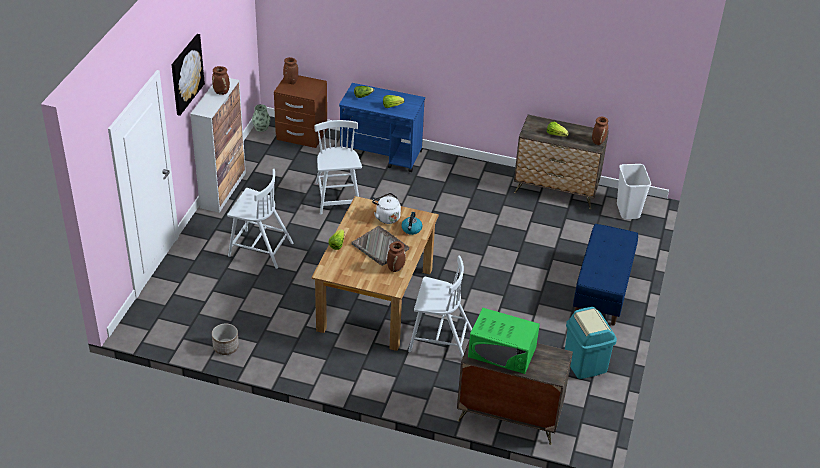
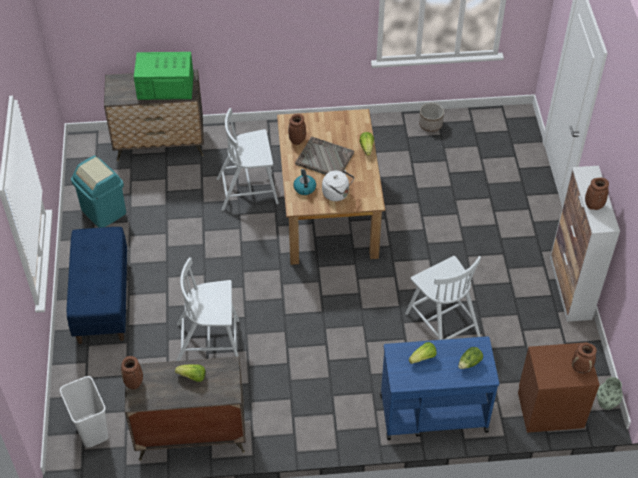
camera: 160 degrees right, 10 degrees up
picture [172,34,205,116] -> none
white chair [227,169,294,269] -> white chair moved to [177,257,239,361]

